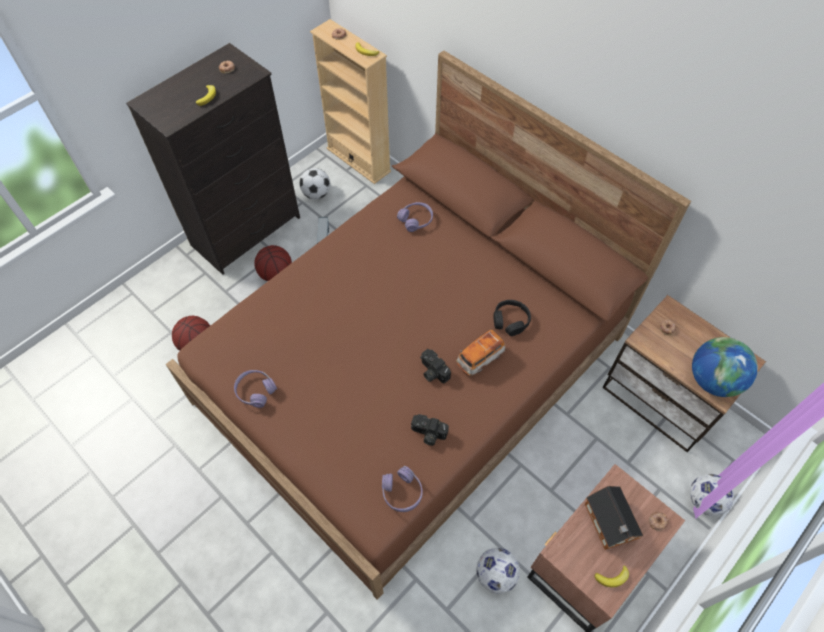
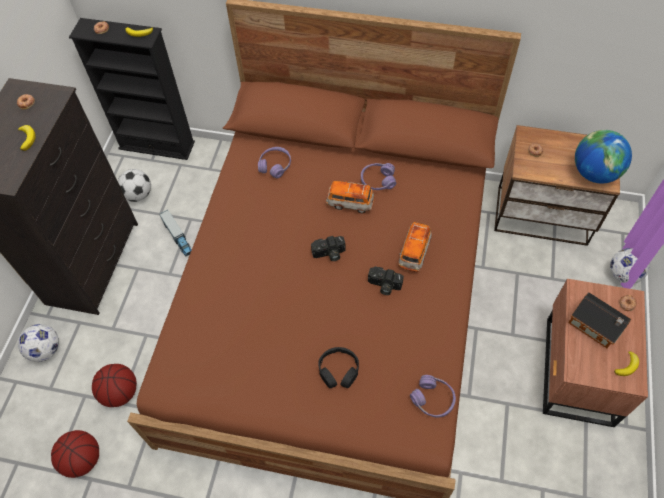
camera: 30 degrees left, 0 degrees up
purple headphones [234,370,277,408] -> purple headphones moved to [361,163,396,190]
basketball [254,245,292,281] -> basketball moved to [51,430,99,478]
beige bookcase [310,19,391,184] -> black bookcase [69,18,195,160]
camera [411,414,449,446] -> camera moved to [311,236,345,261]
football [476,548,520,594] -> football moved to [18,324,59,362]
black headphones [494,300,531,336] -> black headphones moved to [319,347,359,388]
none -> toy car [326,181,375,213]

